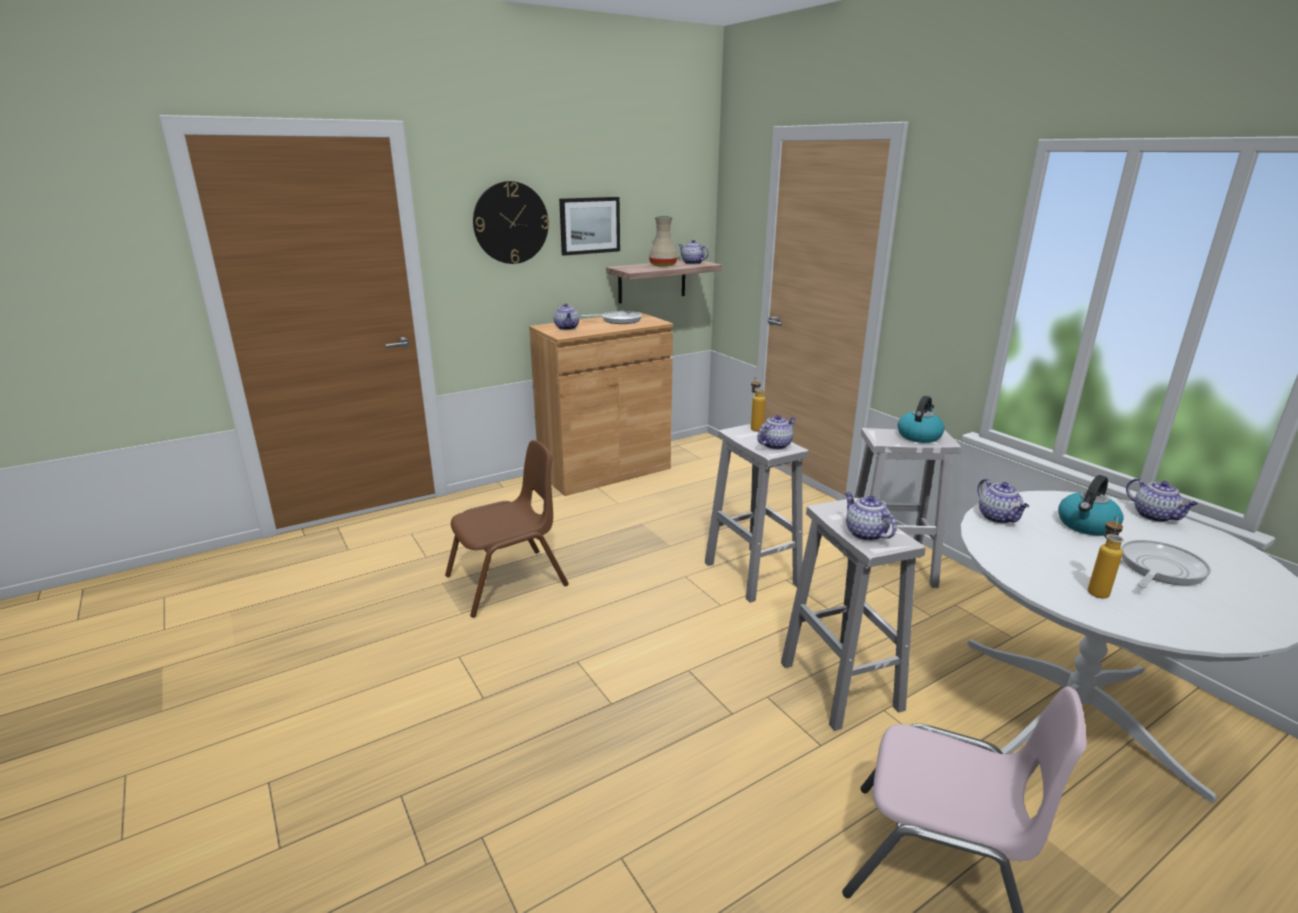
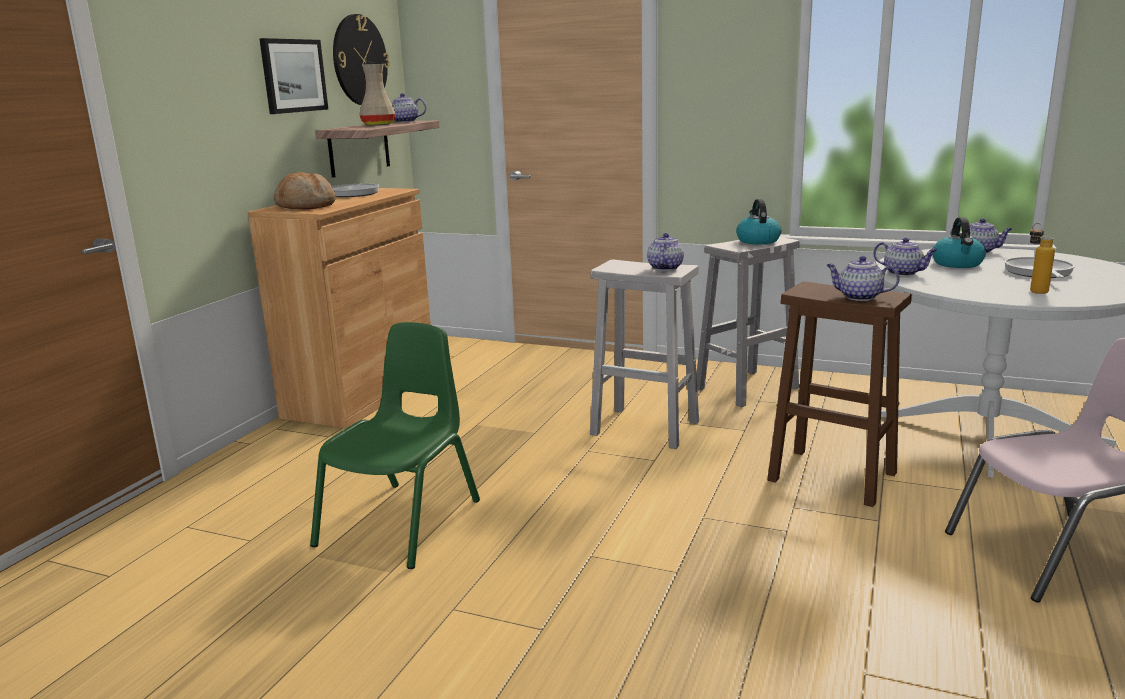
camera: 35 degrees left, 5 degrees down
brown chair [445,440,569,618] -> green chair [310,322,480,569]
wall clock [473,181,549,264] -> wall clock moved to [333,14,390,105]
teapot [554,303,579,330] -> bread [274,172,336,210]
bottle [751,377,766,431] -> none
white stool [781,498,925,731] -> brown stool [767,281,912,507]

